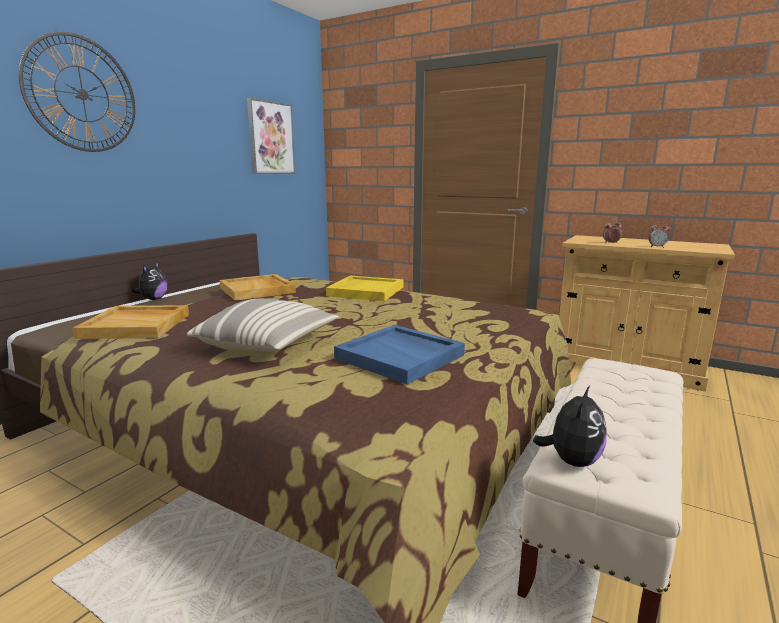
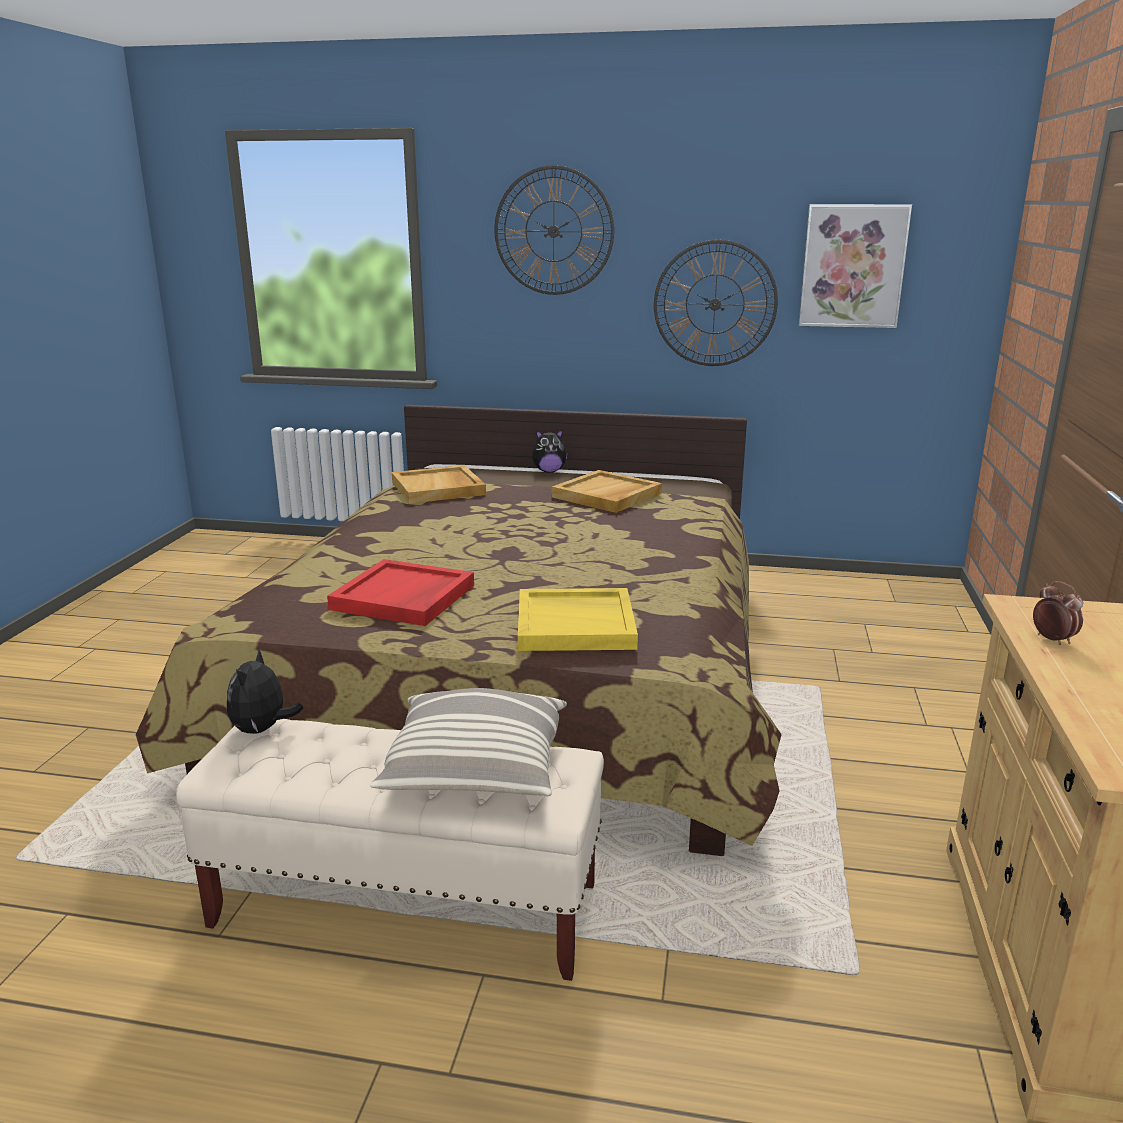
camera: 70 degrees right, 5 degrees up
pillow [186,299,339,352] -> pillow moved to [370,688,567,796]
yellow tray [326,276,403,301] -> yellow tray moved to [518,588,638,651]
blue tray [334,325,465,384] -> red tray [327,559,474,626]
plush toy [533,386,607,467] -> plush toy turned 90 degrees clockwise [227,648,303,734]
alarm clock [648,222,670,248] -> none
none -> wall clock [654,240,778,366]

